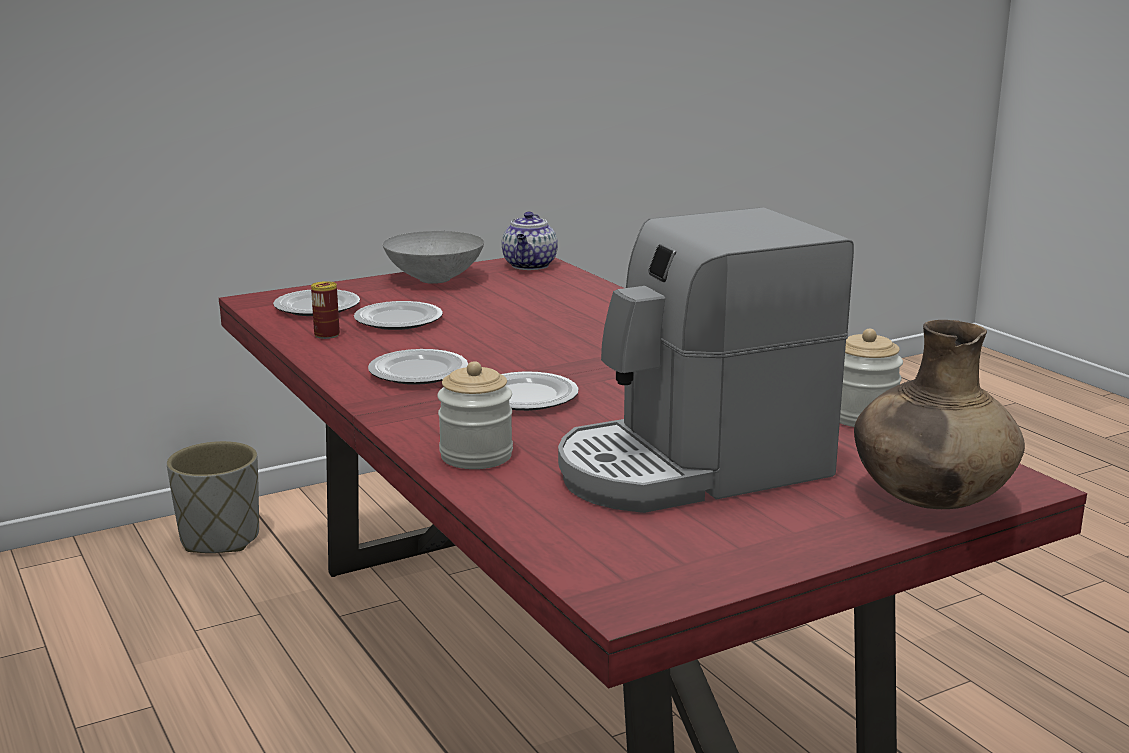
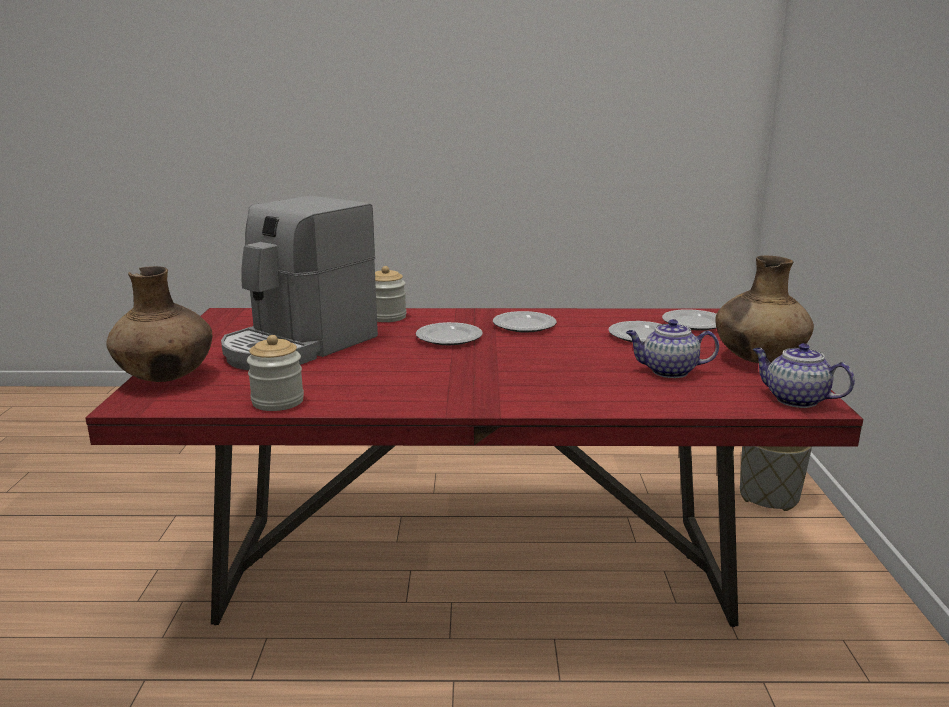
camera: 120 degrees right, 0 degrees up
can [311,281,340,339] -> none
grey bowl [383,231,484,284] -> brown vase [715,255,814,363]
coffee machine [558,207,854,513] -> coffee machine turned 150 degrees counterclockwise [221,196,378,370]
none -> teapot [626,319,719,378]

